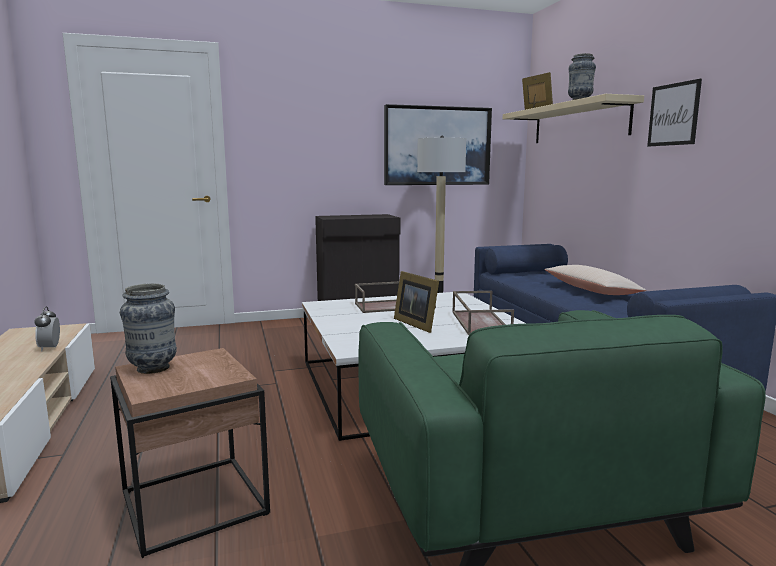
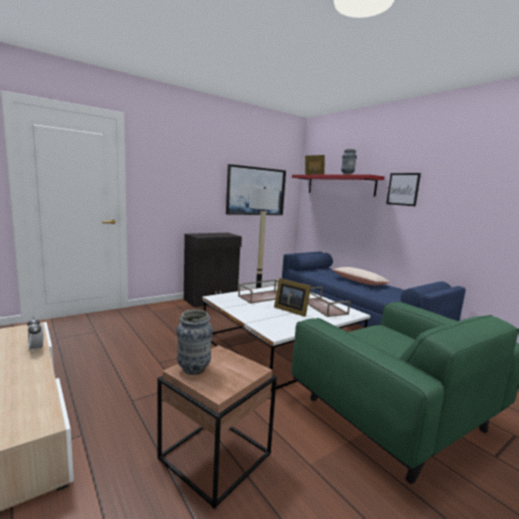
camera: 20 degrees left, 0 degrees up
beige shelf [503,94,644,143] -> red shelf [292,174,385,197]

